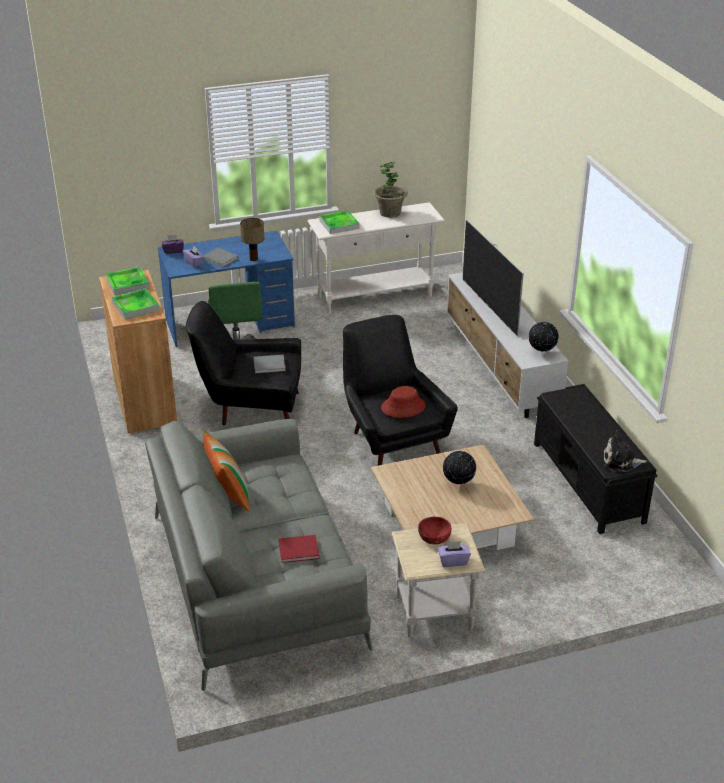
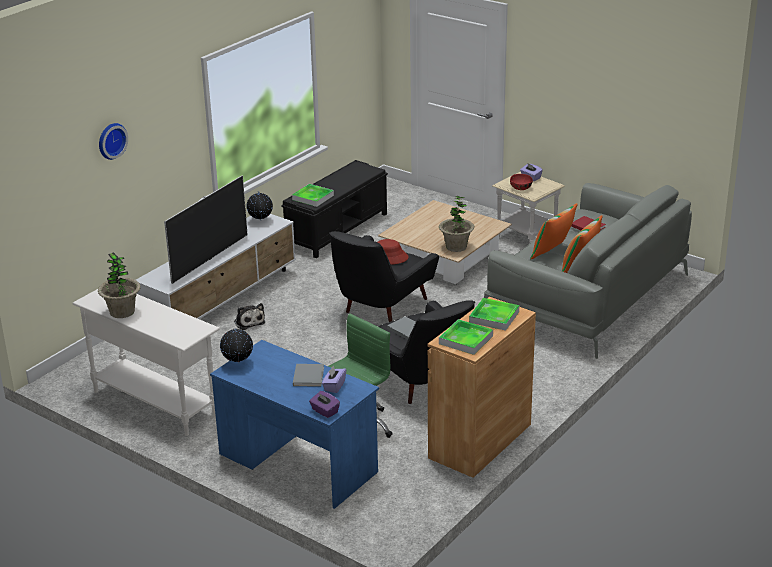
camera: 125 degrees left, 5 degrees down
table lamp [240,218,264,261] -> none
tray [319,210,359,234] -> tray moved to [292,184,334,207]
globe [443,450,476,485] -> globe moved to [220,328,253,364]
plush toy [604,430,647,471] -> plush toy moved to [234,303,265,330]
none -> wall clock [99,123,128,160]
none -> potted plant [439,196,474,252]
none -> pillow [530,203,578,259]

